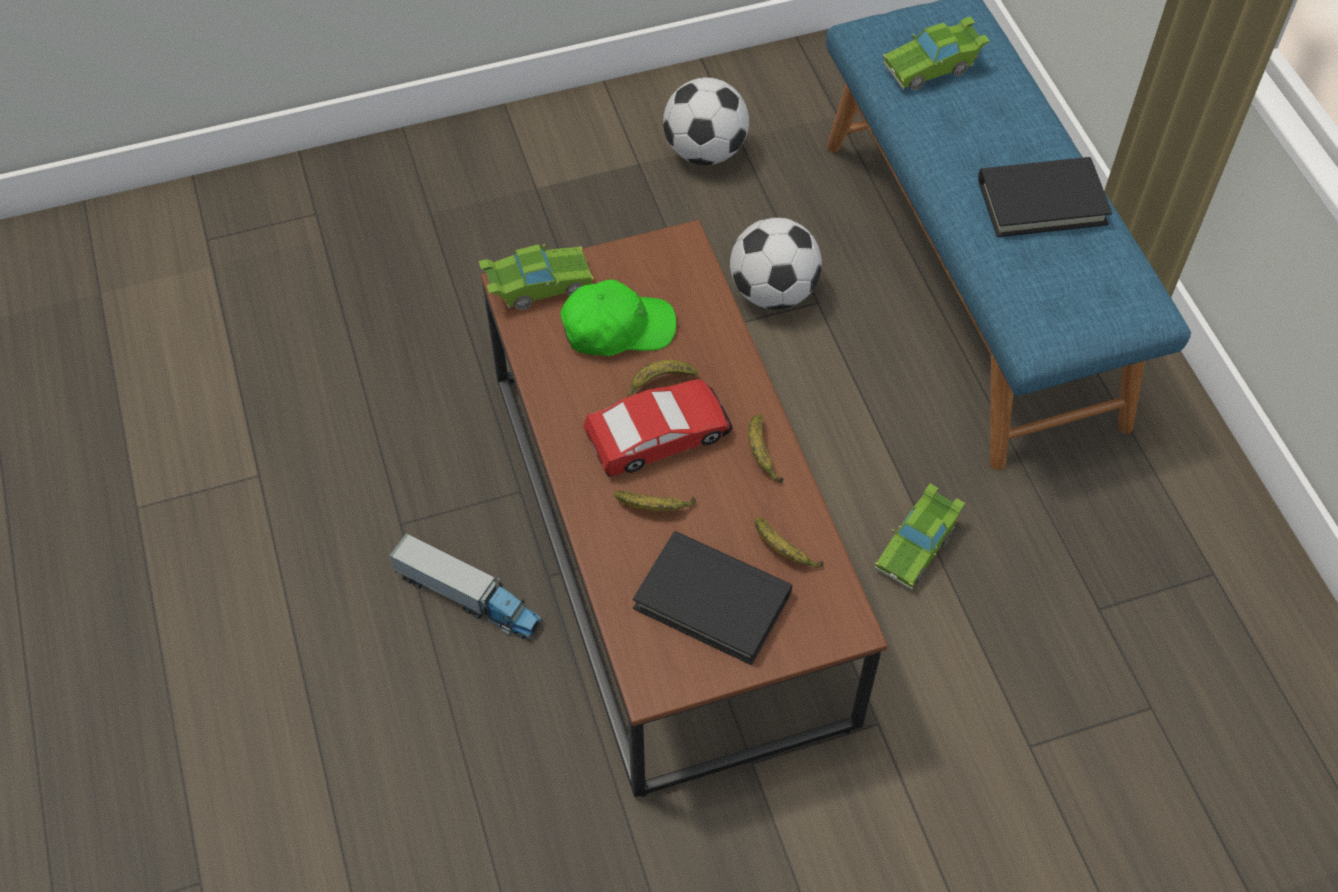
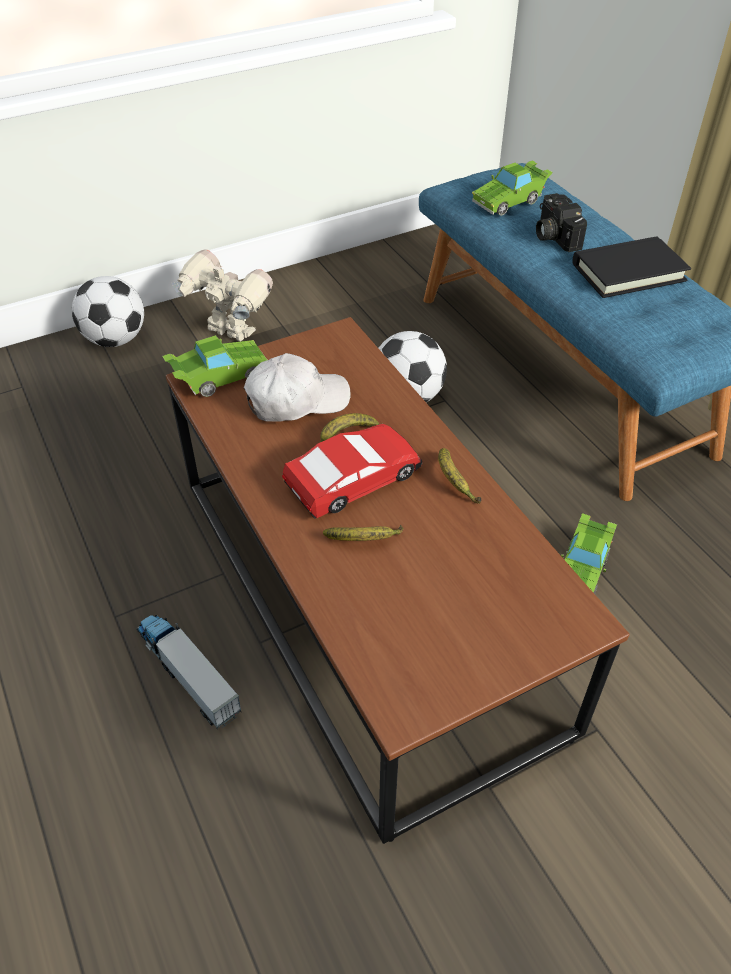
camera: 10 degrees left, 10 degrees down
toy truck [389,533,543,641] -> toy truck turned 150 degrees counterclockwise [136,615,241,730]
green cap [560,280,676,356] -> white cap [244,353,351,422]
black book [633,531,792,665] -> none
football [663,77,749,165] -> football moved to [72,276,144,347]
banana [755,517,823,568] -> none
none -> toy robot [172,249,273,342]
none -> camera [536,193,587,252]

